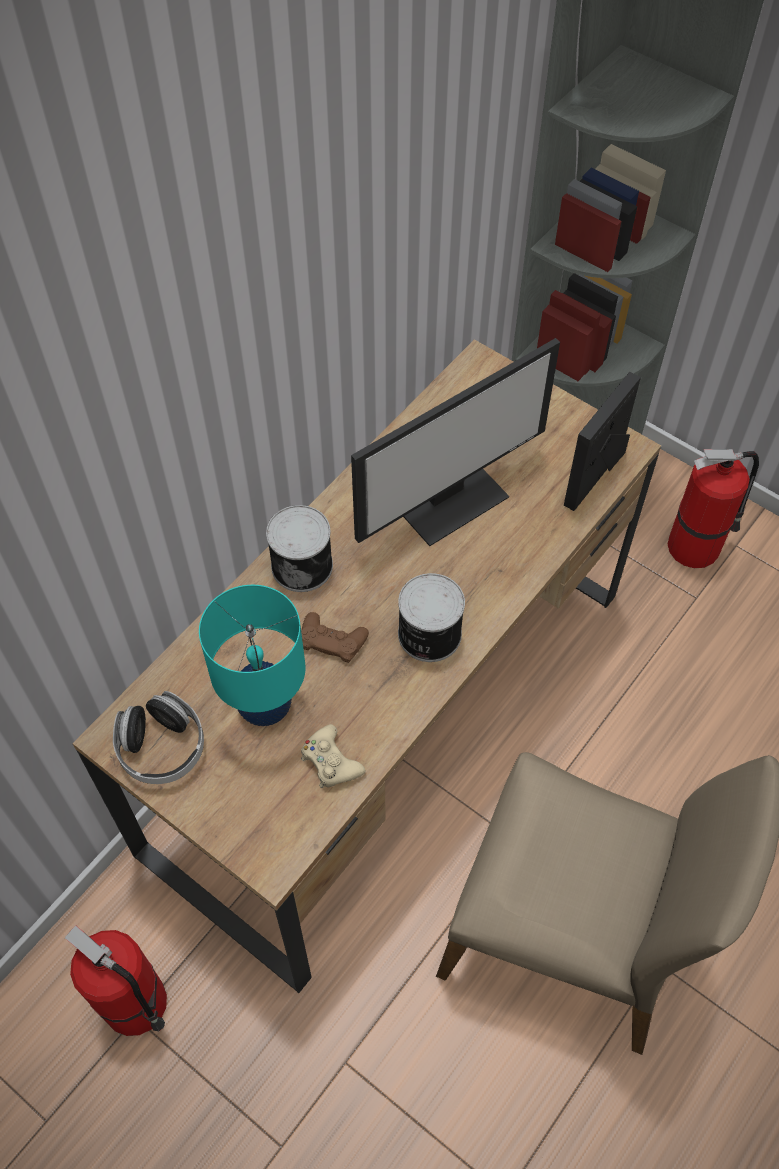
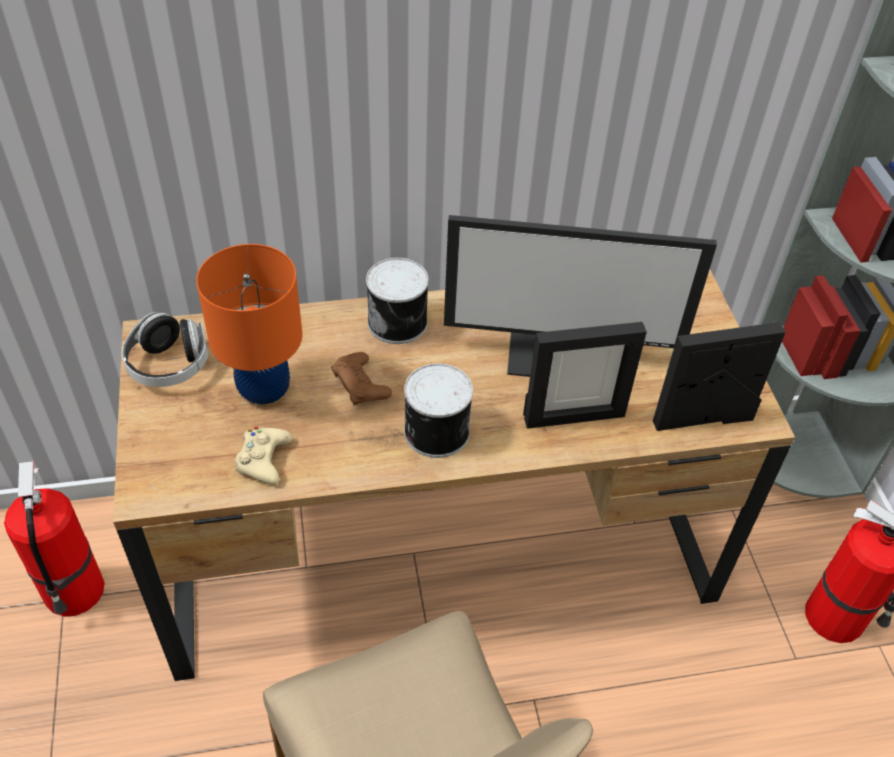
camera: 40 degrees right, 10 degrees down
turquoise table lamp [199,585,306,726] -> orange table lamp [196,244,302,405]
none -> picture frame [523,322,647,429]

